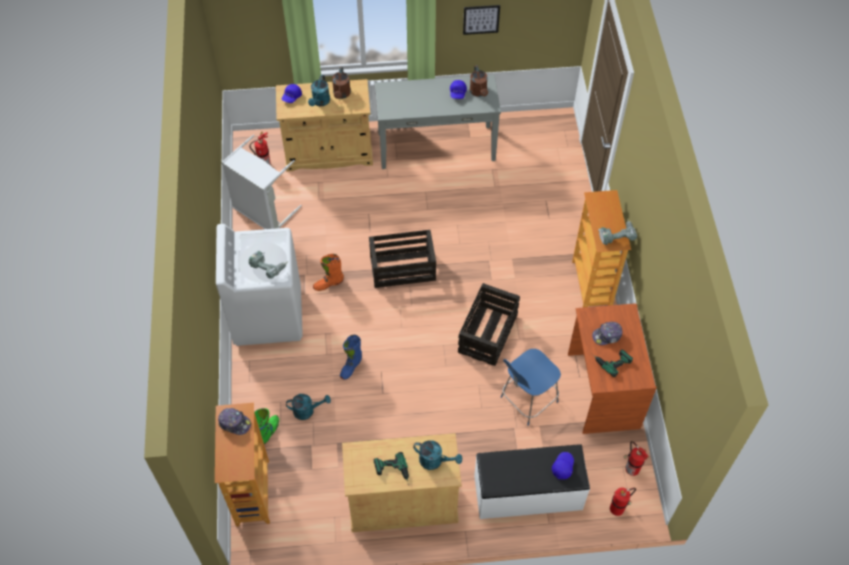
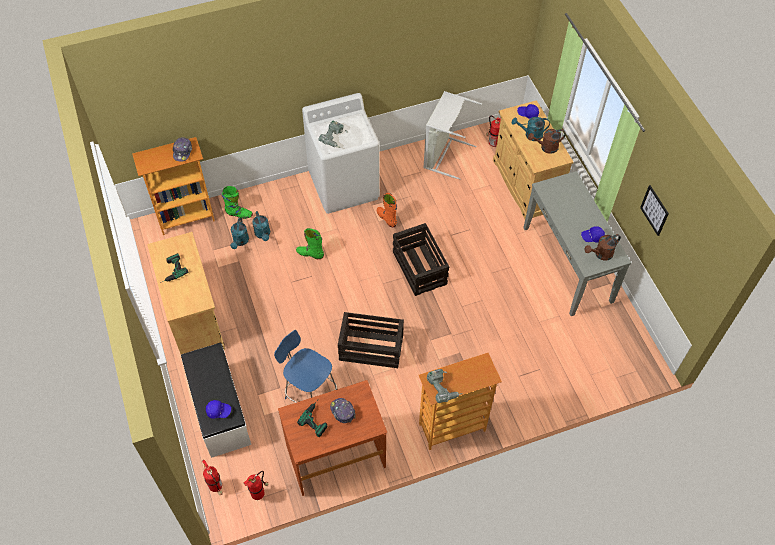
camera: 75 degrees right, 0 degrees up
blue boot [340,335,362,380] -> green boot [296,228,324,259]
turquoise watering can [413,440,462,470] -> turquoise watering can moved to [230,218,249,249]

